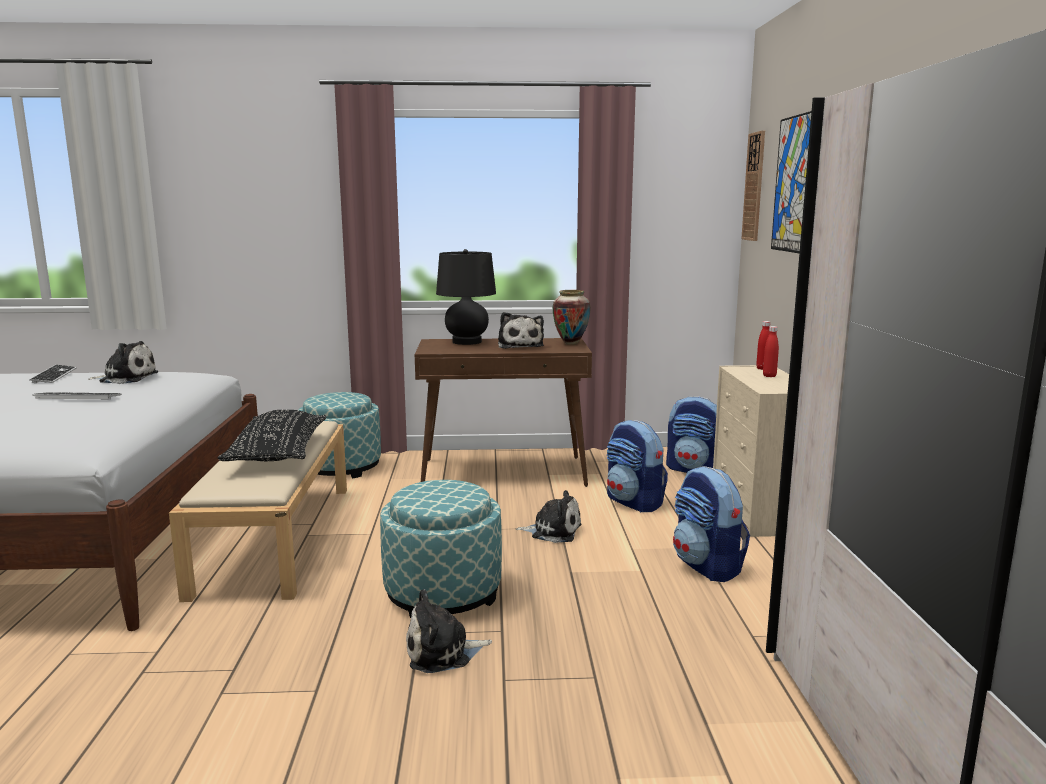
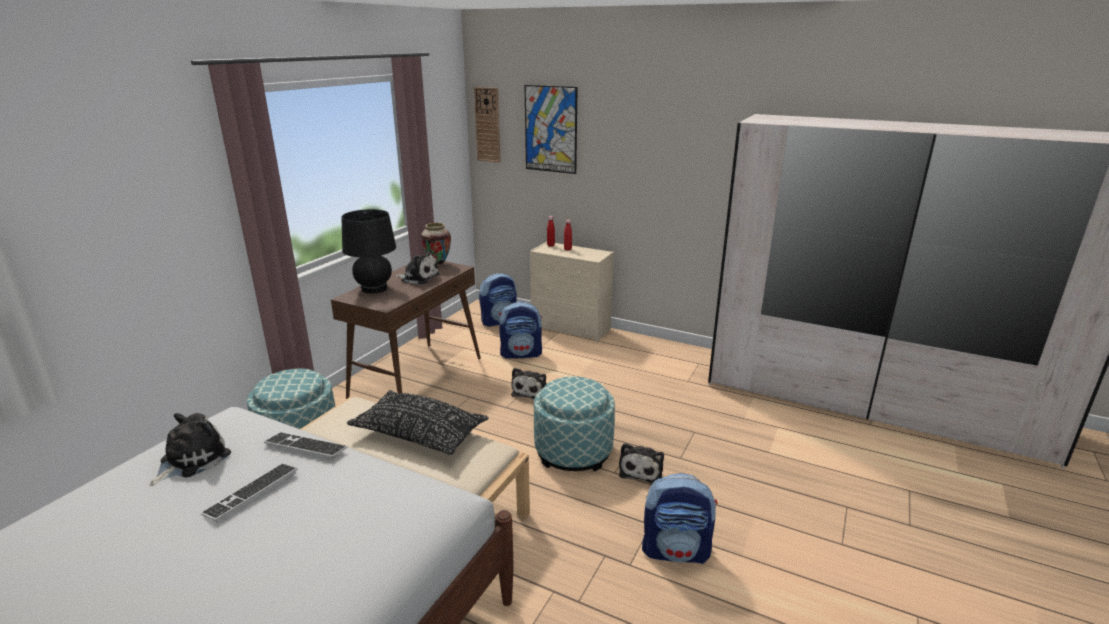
camera: 60 degrees left, 10 degrees up
keyboard [29,365,77,383] -> keyboard moved to [264,432,347,459]
plush toy [516,490,581,543] -> plush toy turned 150 degrees clockwise [511,368,546,399]
backpack [673,466,750,582] -> backpack moved to [642,473,717,564]

